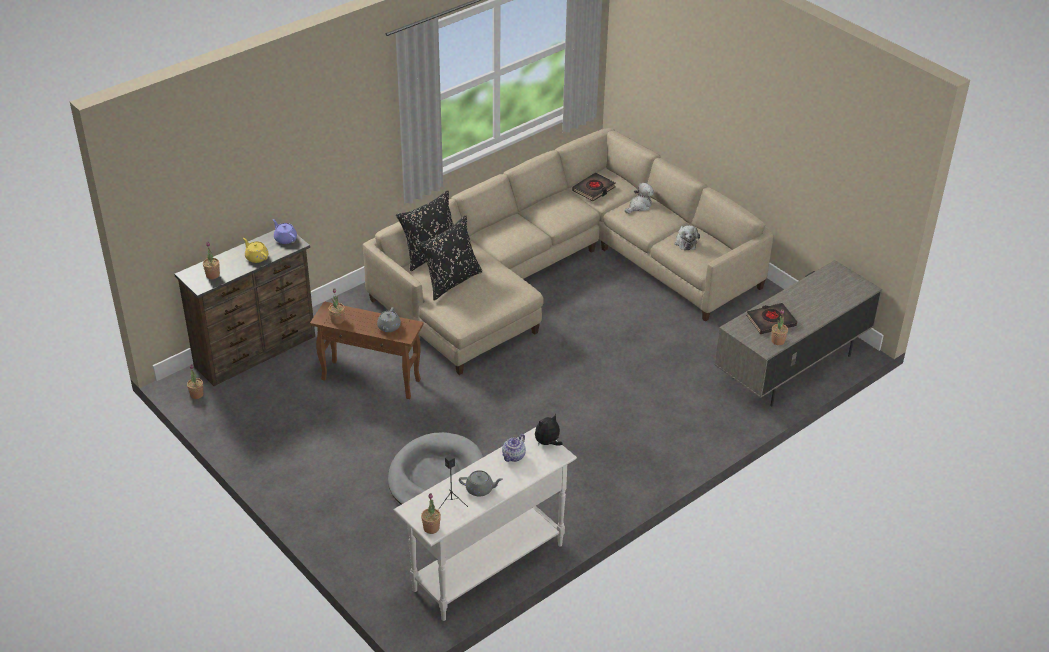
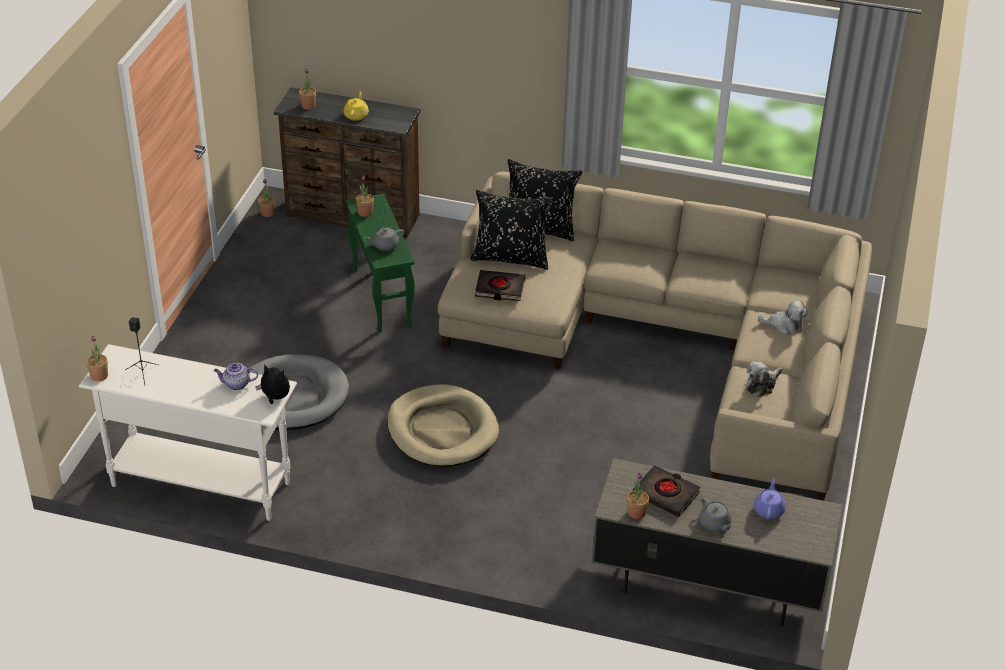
camera: 55 degrees right, 0 degrees up
purple teapot [273,219,297,244] -> purple teapot moved to [754,478,786,520]
brown side table [310,301,424,399] -> green side table [346,194,415,332]
grey teapot [459,470,503,497] -> grey teapot moved to [699,497,733,532]
black book [572,173,616,201] -> black book moved to [475,270,525,301]
none -> beige dog bed [387,384,499,467]

